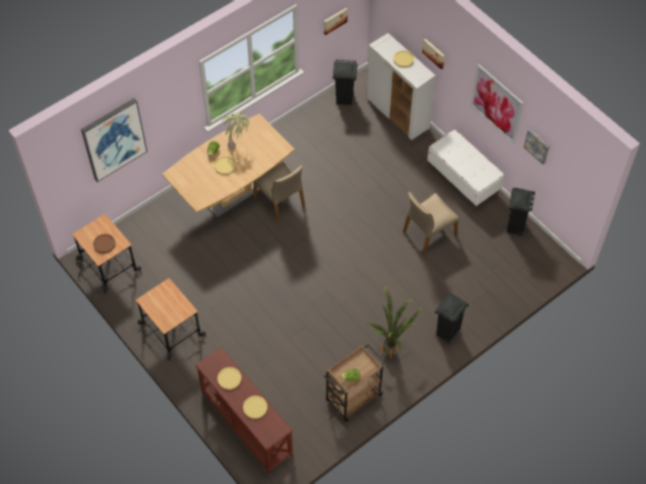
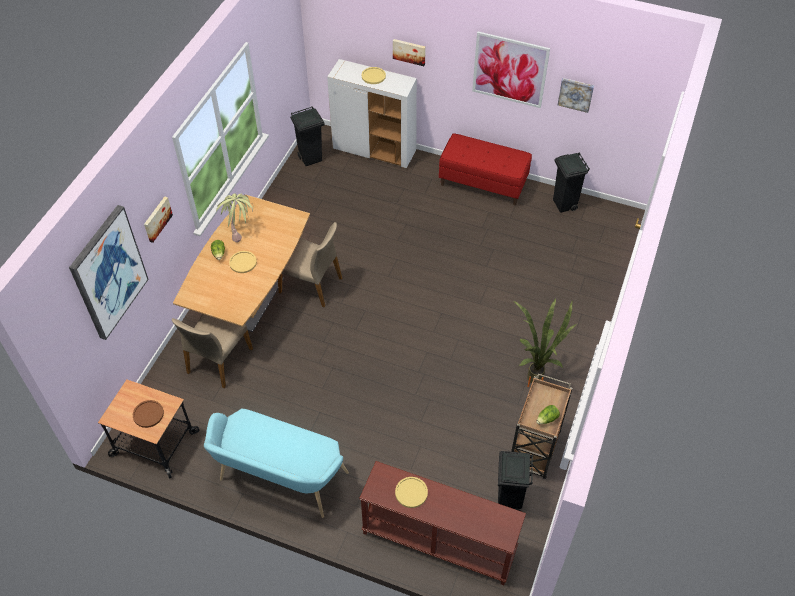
camera: 30 degrees left, 5 degrees down
cart [136,278,206,360] -> turquoise bench [204,408,349,518]
yellow plate [243,396,267,419] -> none
picture [324,8,348,35] -> picture moved to [144,196,173,243]
beige chair [403,192,459,255] -> beige chair moved to [172,314,253,389]
white bench [427,130,504,210] -> red bench [439,133,532,206]
black trash can [435,293,469,344] -> black trash can moved to [498,451,533,511]

